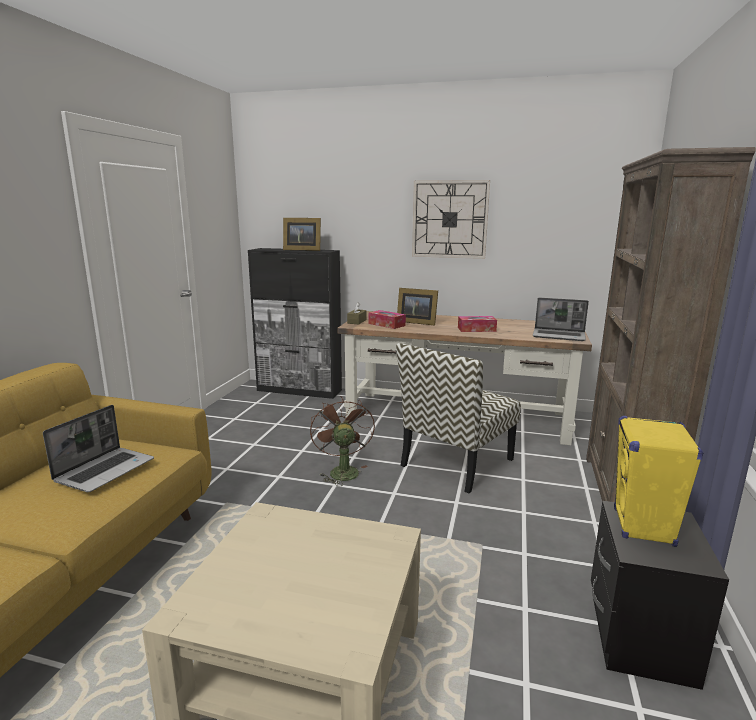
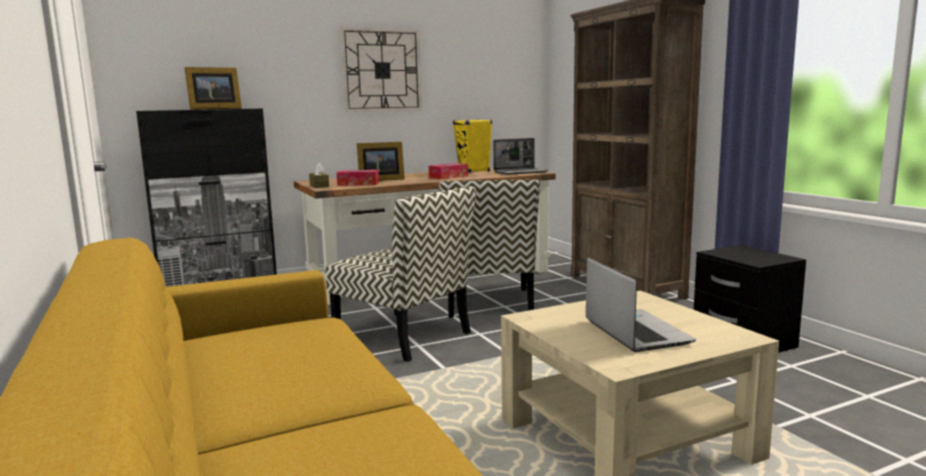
camera: 40 degrees left, 5 degrees down
laptop [43,405,154,492] -> laptop moved to [586,258,696,352]
brown fan [310,396,375,486] -> chair [325,186,476,362]
yellow speaker [614,416,703,547] -> yellow speaker moved to [453,120,492,173]

